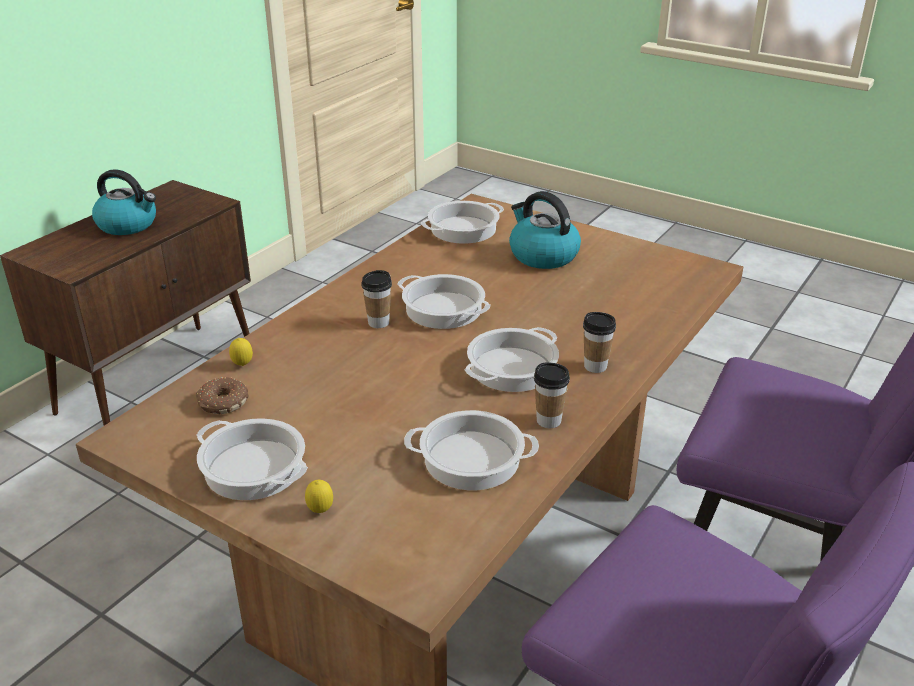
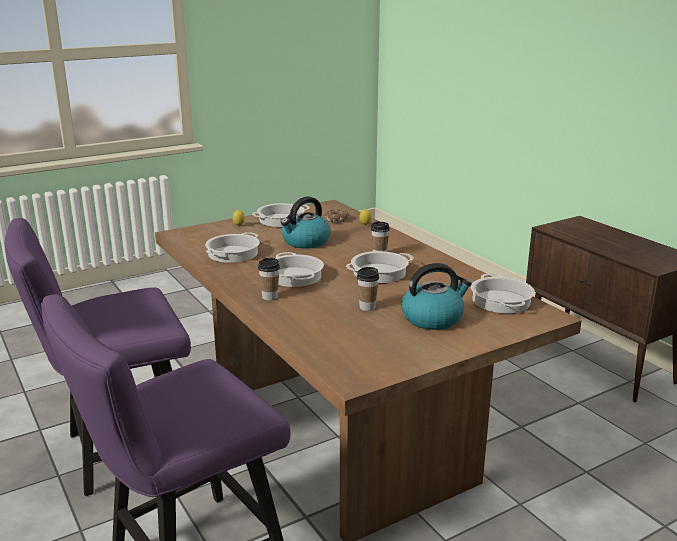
camera: 115 degrees right, 10 degrees down
kettle [92,169,156,235] -> kettle moved to [281,197,331,249]
cup [534,362,570,428] -> cup moved to [357,267,379,311]

